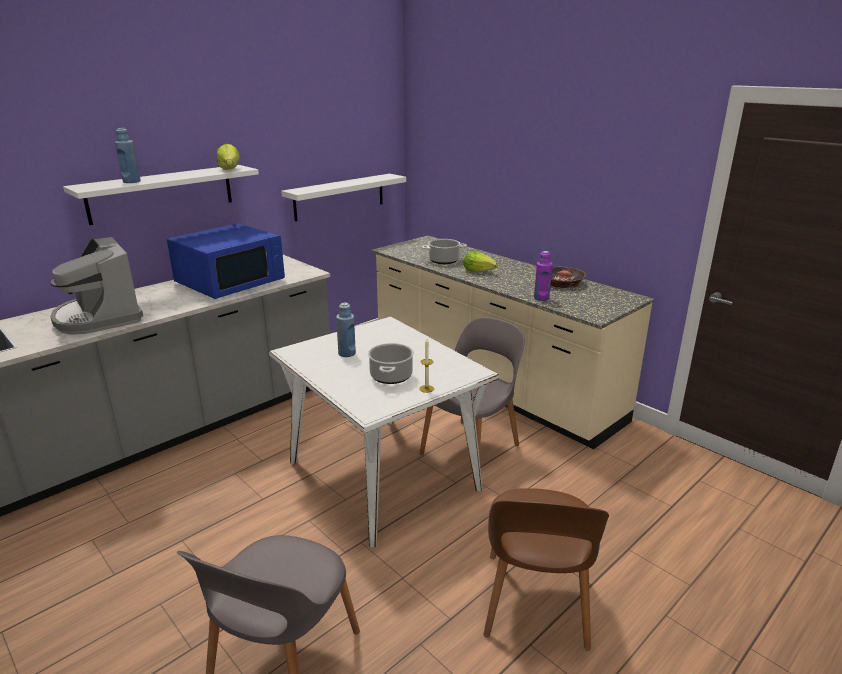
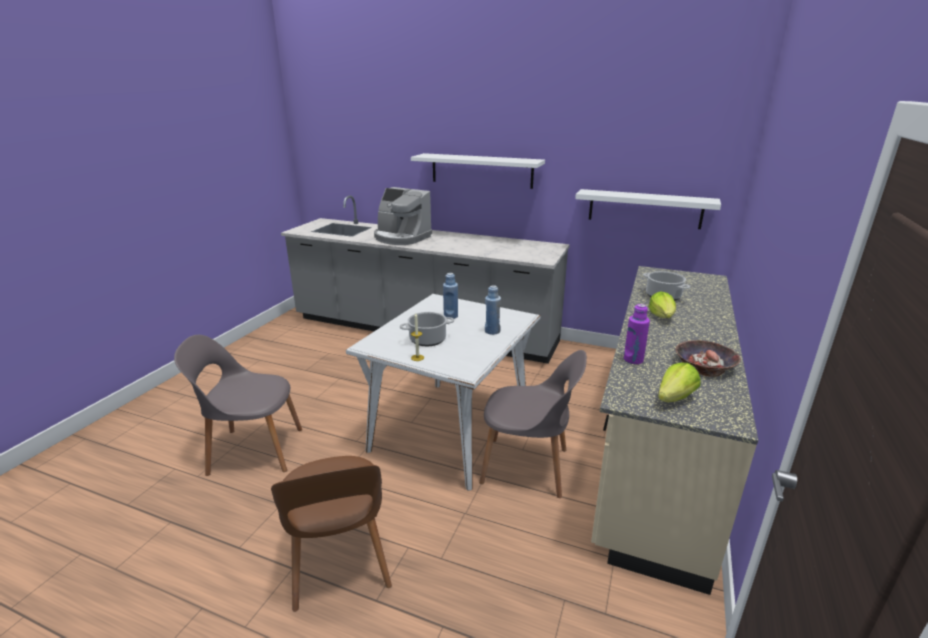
camera: 65 degrees right, 0 degrees up
coffee machine [50,237,143,335] -> coffee machine turned 90 degrees counterclockwise [374,187,432,245]
blue bottle [115,128,141,183] -> blue bottle moved to [485,285,501,335]
blue microwave [167,223,285,299] -> none
lettuce [217,144,240,170] -> lettuce moved to [658,363,700,402]
brown chair [483,488,609,651] -> brown chair turned 90 degrees counterclockwise [271,456,392,612]

